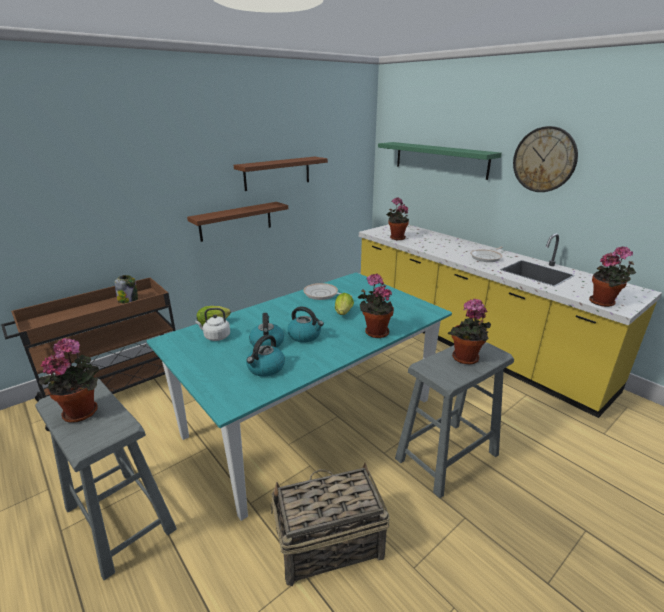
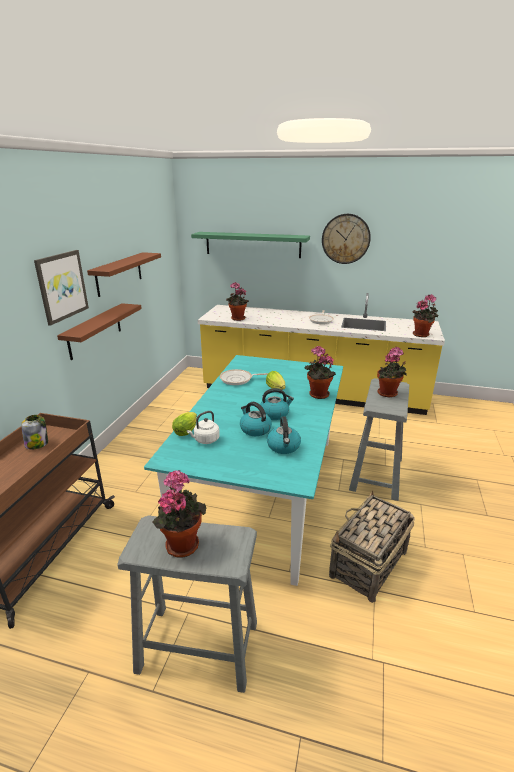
camera: 35 degrees left, 0 degrees up
none -> picture [34,250,89,326]

